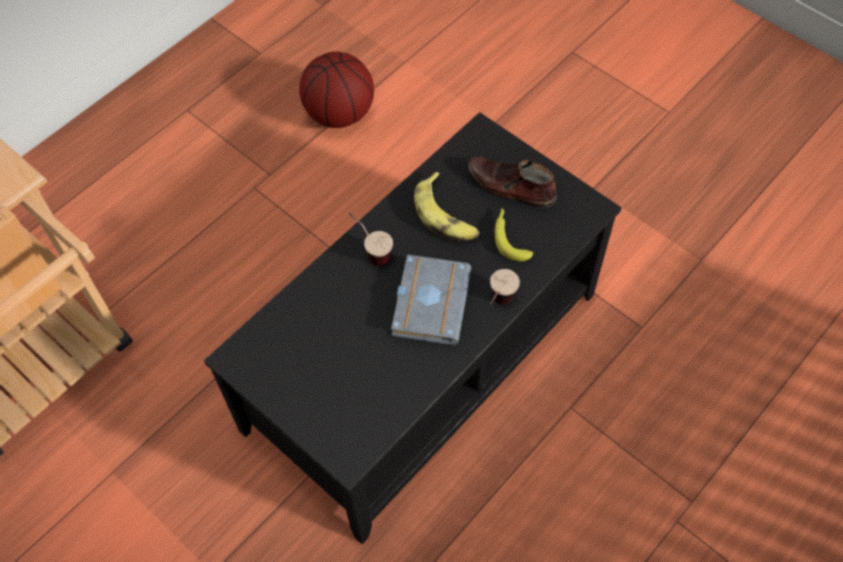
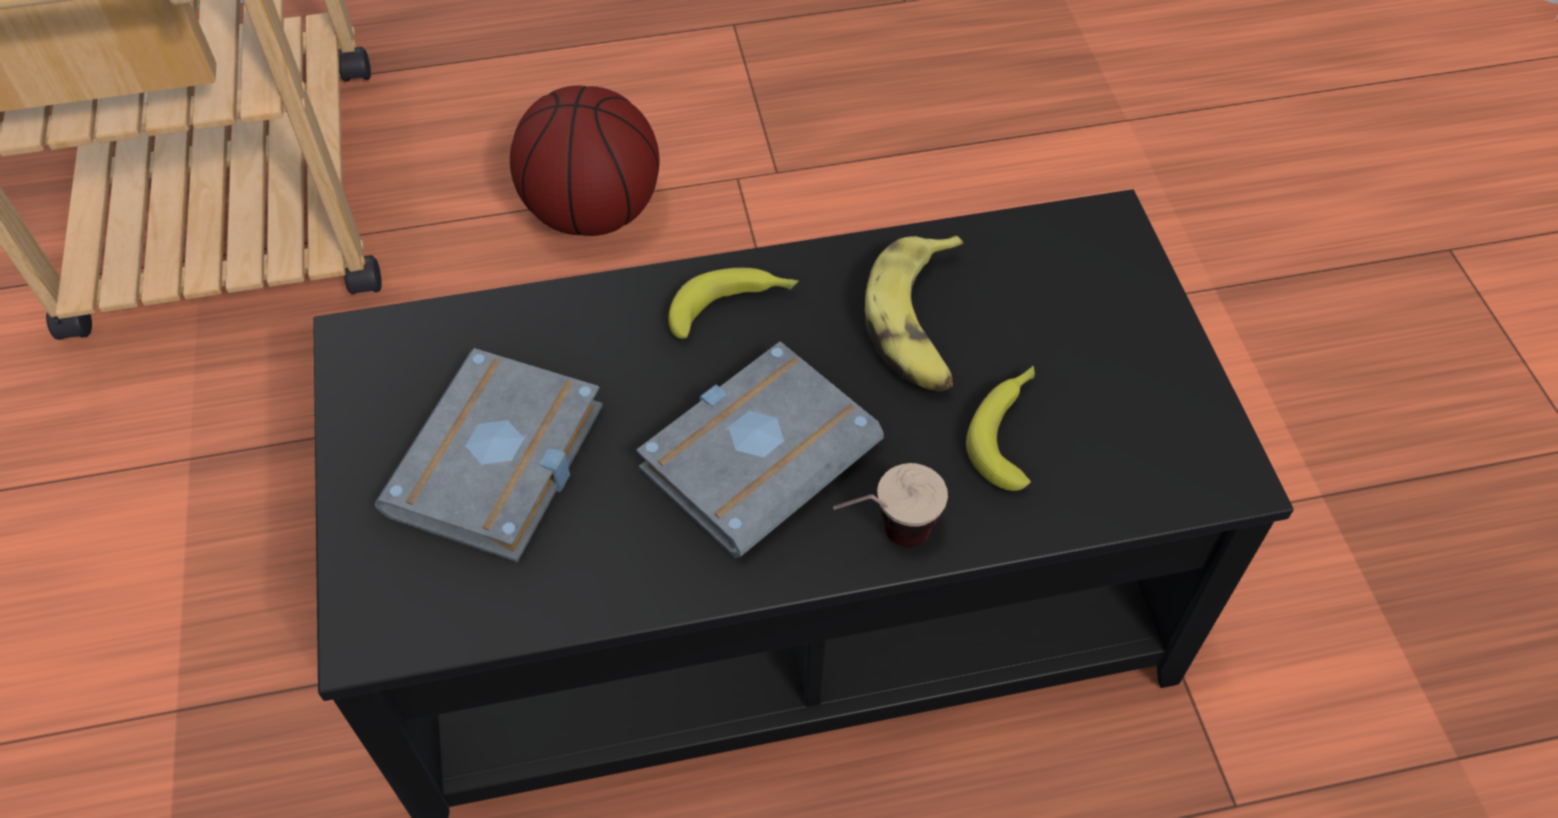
camera: 35 degrees right, 5 degrees down
basketball [299,52,374,128] -> basketball moved to [510,85,659,236]
cup [348,212,393,266] -> banana [668,268,798,339]
brown shoe [468,157,557,208] -> none
none -> grey book [374,348,603,562]

